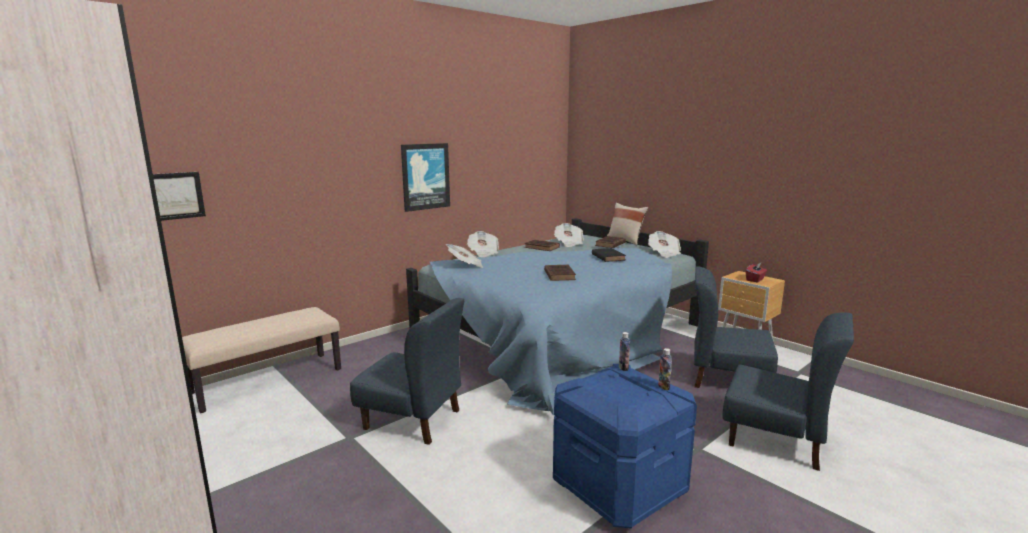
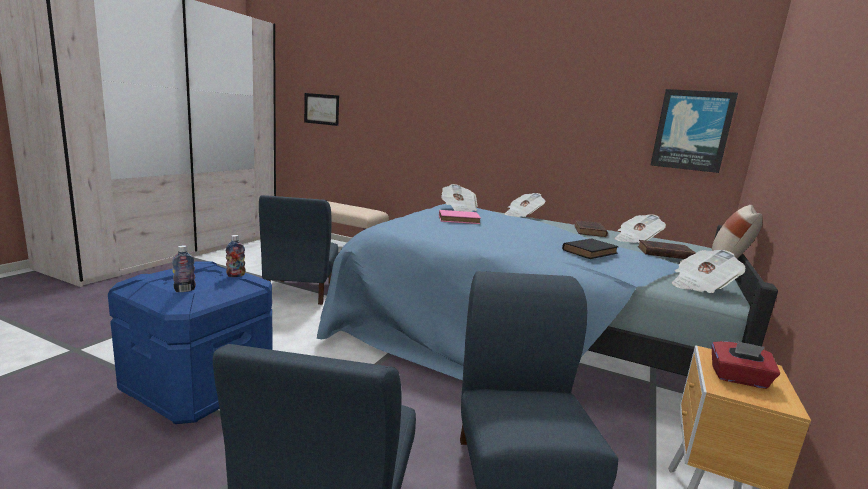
camera: 65 degrees right, 0 degrees up
picture [401,143,450,212] -> picture moved to [651,89,738,173]
brown book [544,265,576,281] -> none
none -> pink book [439,210,481,224]

